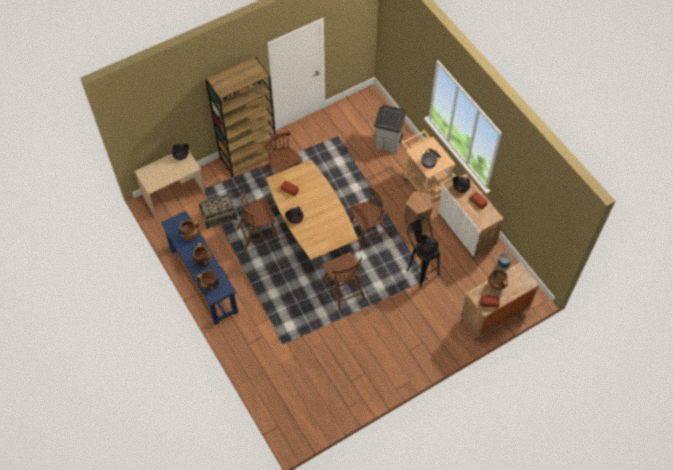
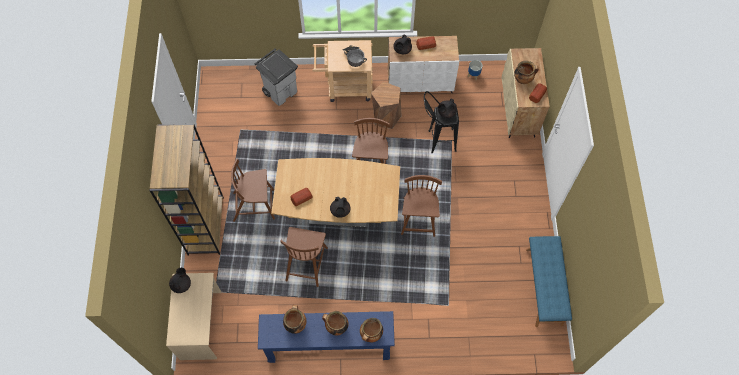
camera: 60 degrees left, 5 degrees up
basket [198,194,237,229] -> none
brown chair [322,252,365,311] -> brown chair turned 90 degrees counterclockwise [401,175,442,237]
none -> blue bench [526,236,572,327]

